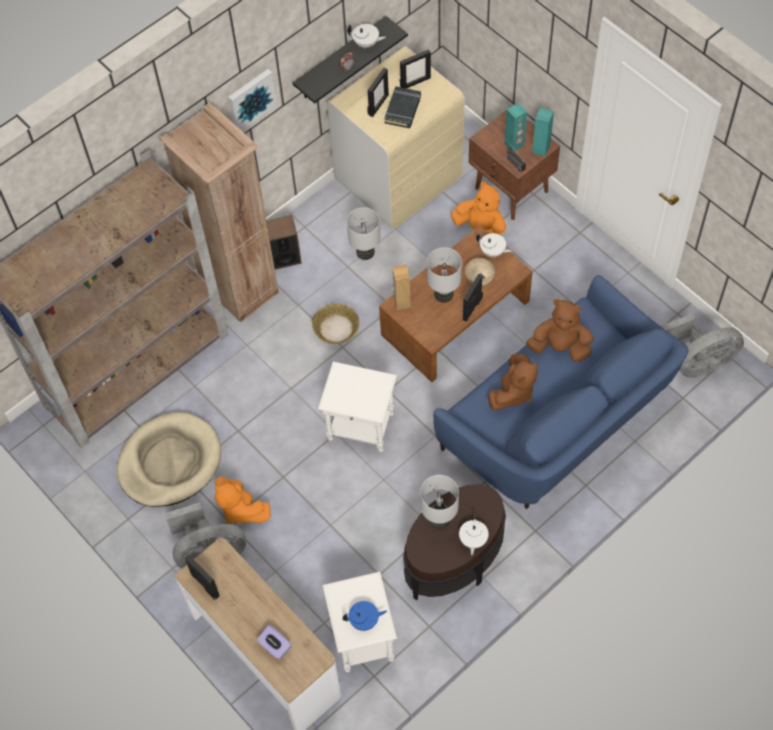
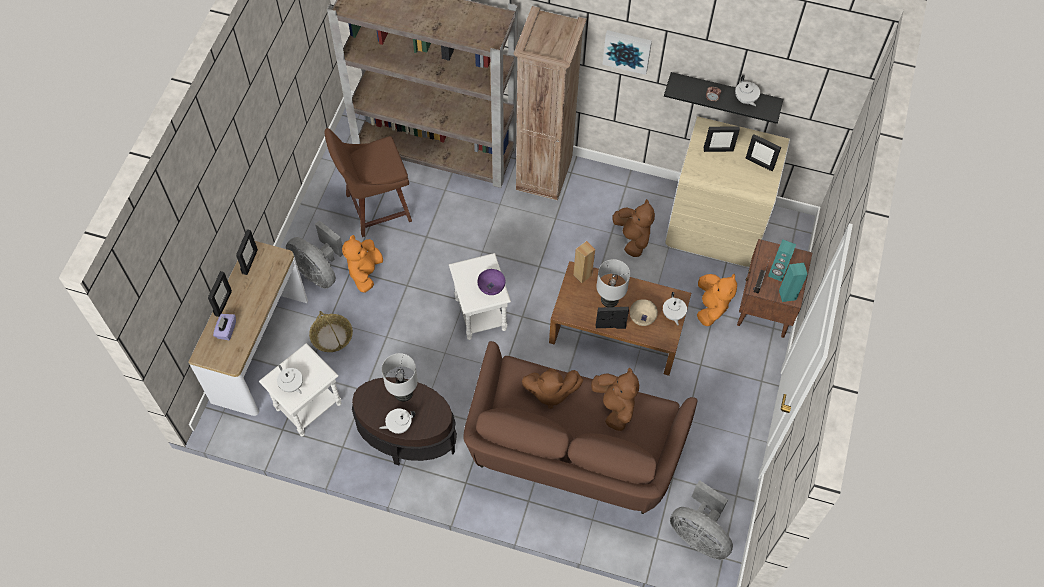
camera: 55 degrees right, 0 degrees up
beige dog bed [116,412,221,507] -> brown stool [324,128,412,237]
speaker [266,215,302,270] -> none
basket [312,303,359,344] -> basket moved to [309,311,353,352]
blue teapot [342,601,387,631] -> white teapot [277,365,303,394]
grey table lamp [347,208,380,260] -> brown plush toy [612,199,655,257]
black book [384,86,421,128] -> none
blue sofa [433,275,688,509] -> brown sofa [463,341,697,514]
none -> picture frame [208,271,232,317]
none -> purple bowl [477,269,505,295]

